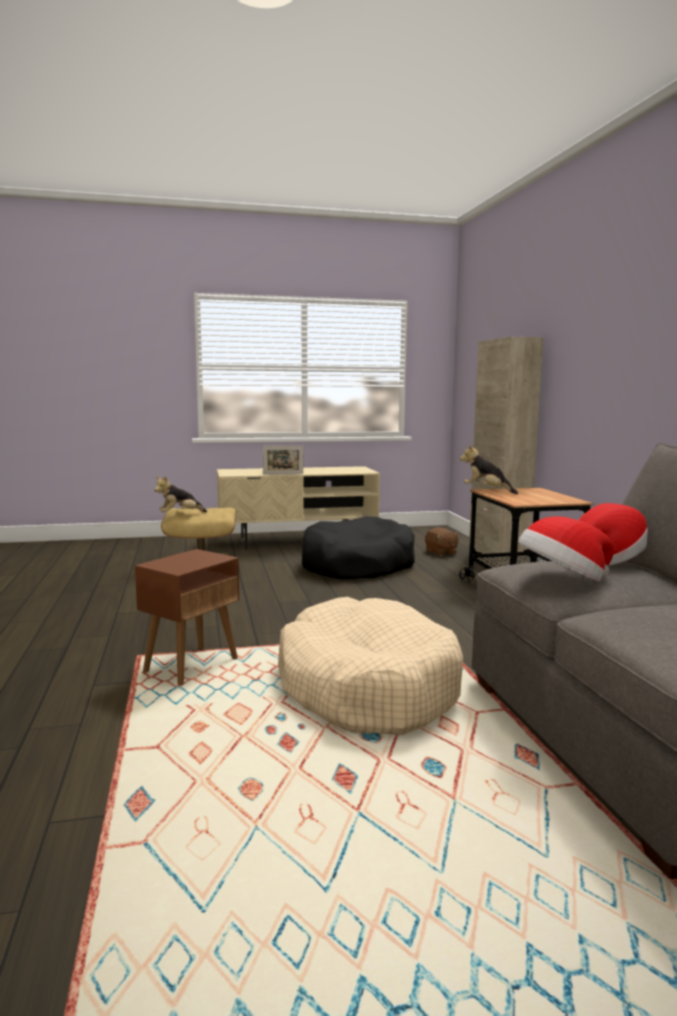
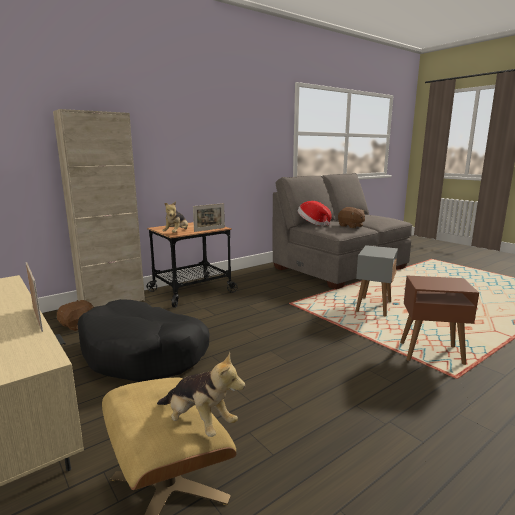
camera: 115 degrees left, 5 degrees up
beige dog bed [278,597,463,735] -> grey side table [356,245,398,316]
hat [518,516,614,582] -> brown plush toy [338,207,365,228]
none -> picture frame [193,203,225,232]

